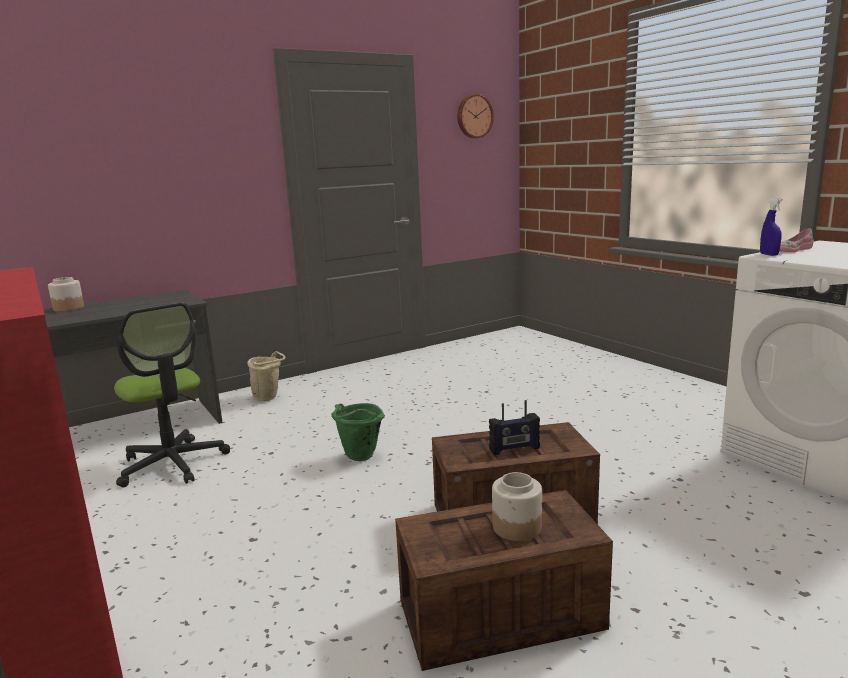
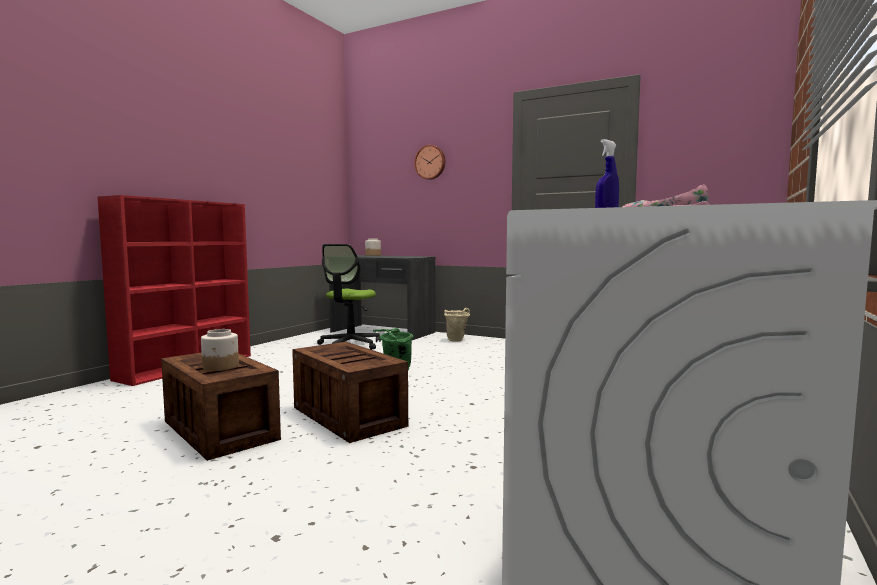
camera: 60 degrees right, 10 degrees down
wall clock [457,94,494,138] -> wall clock moved to [414,145,445,180]
radio [489,400,540,455] -> none

